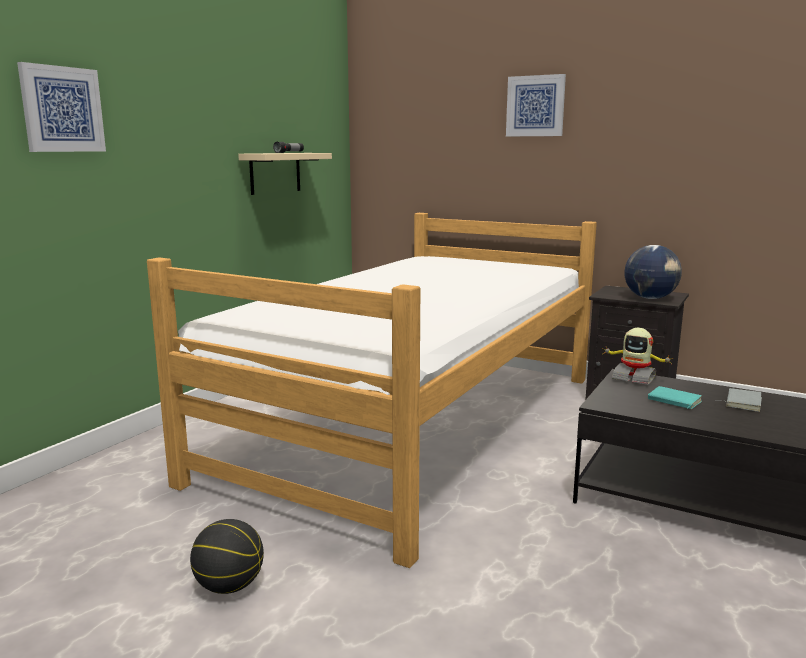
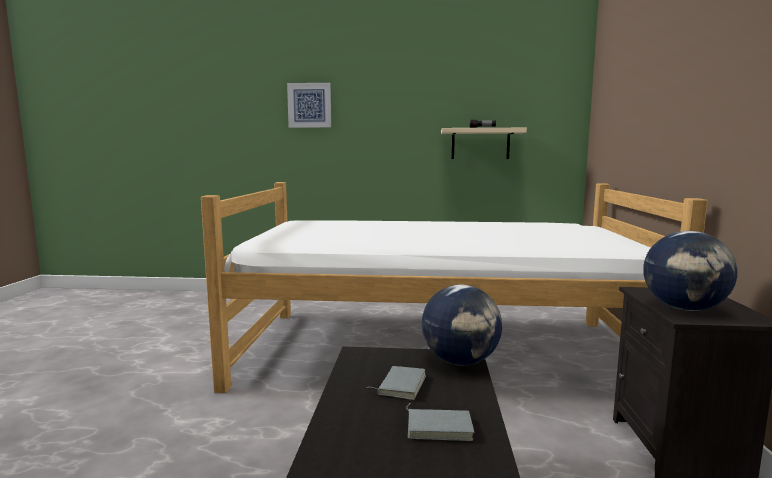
camera: 65 degrees right, 5 degrees down
basketball [190,519,264,594] -> none
picture [506,74,566,136] -> none
toy robot [602,328,674,385] -> globe [422,285,502,366]
turquoise book [648,386,702,409] -> grey book [366,366,426,400]

